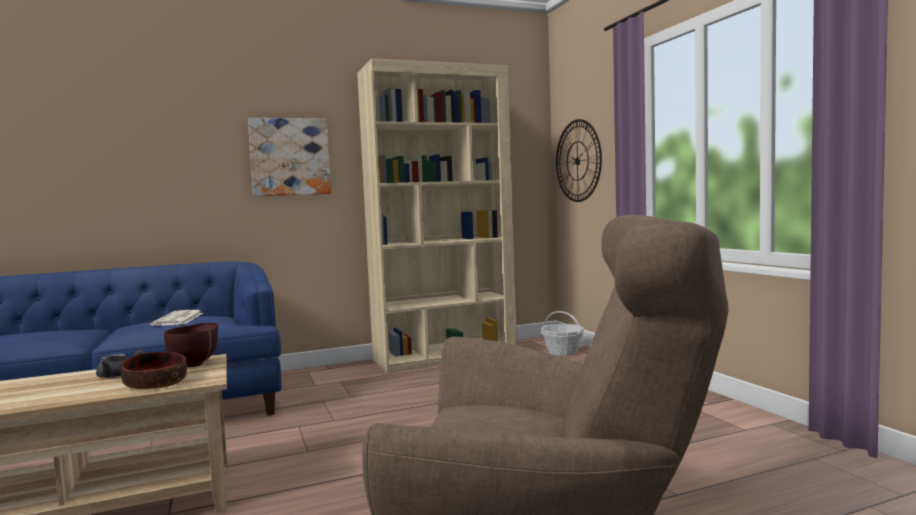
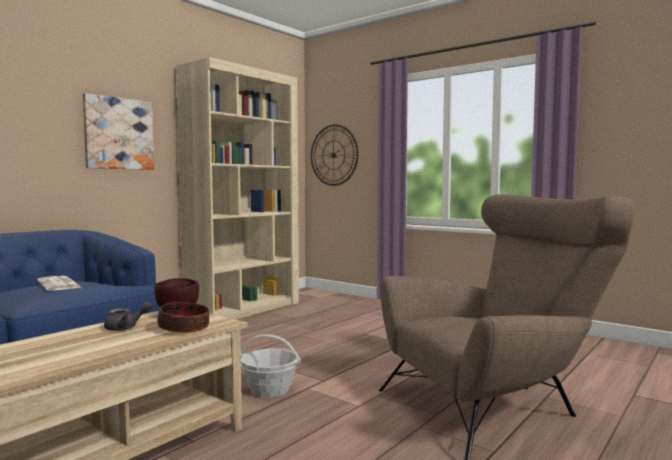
camera: 30 degrees left, 0 degrees up
basket [541,311,584,356] -> basket moved to [241,334,301,398]

